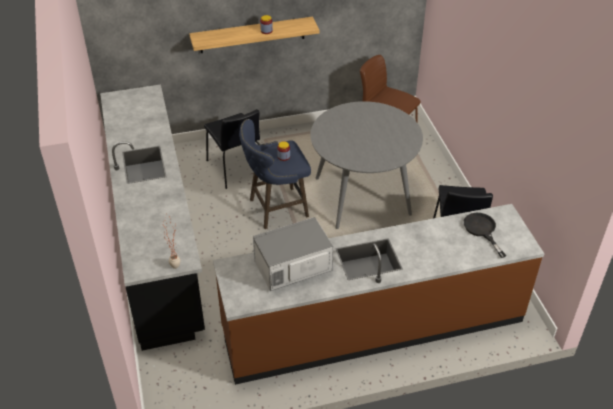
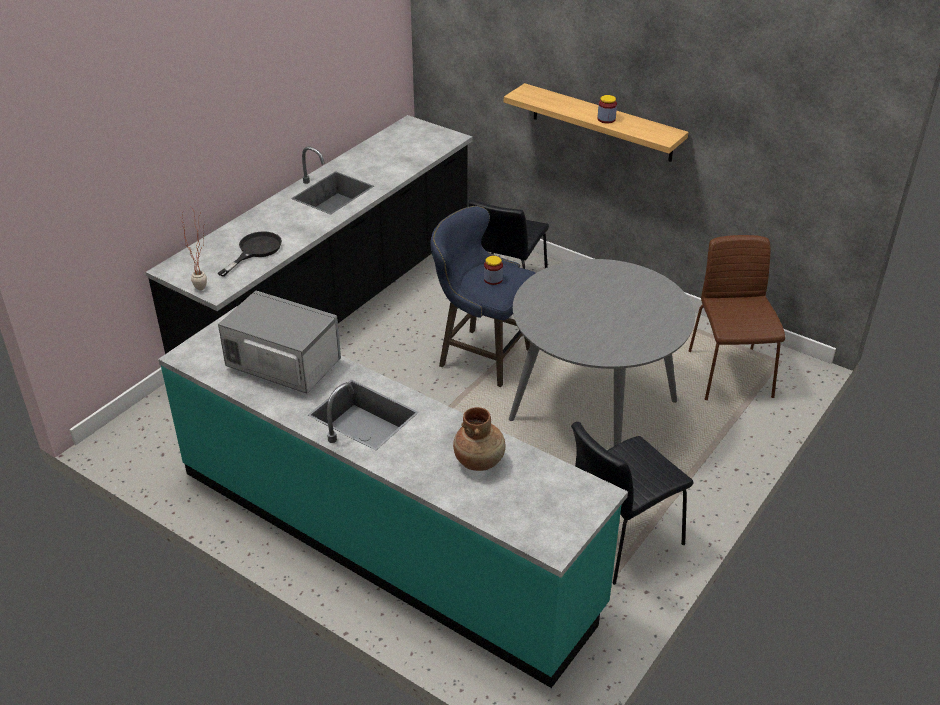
camera: 50 degrees right, 5 degrees down
brown counter [213,204,544,385] -> turquoise counter [158,306,628,688]
black frying pan [464,213,506,258] -> black frying pan moved to [218,232,282,277]
none -> brown vase [453,407,505,471]

